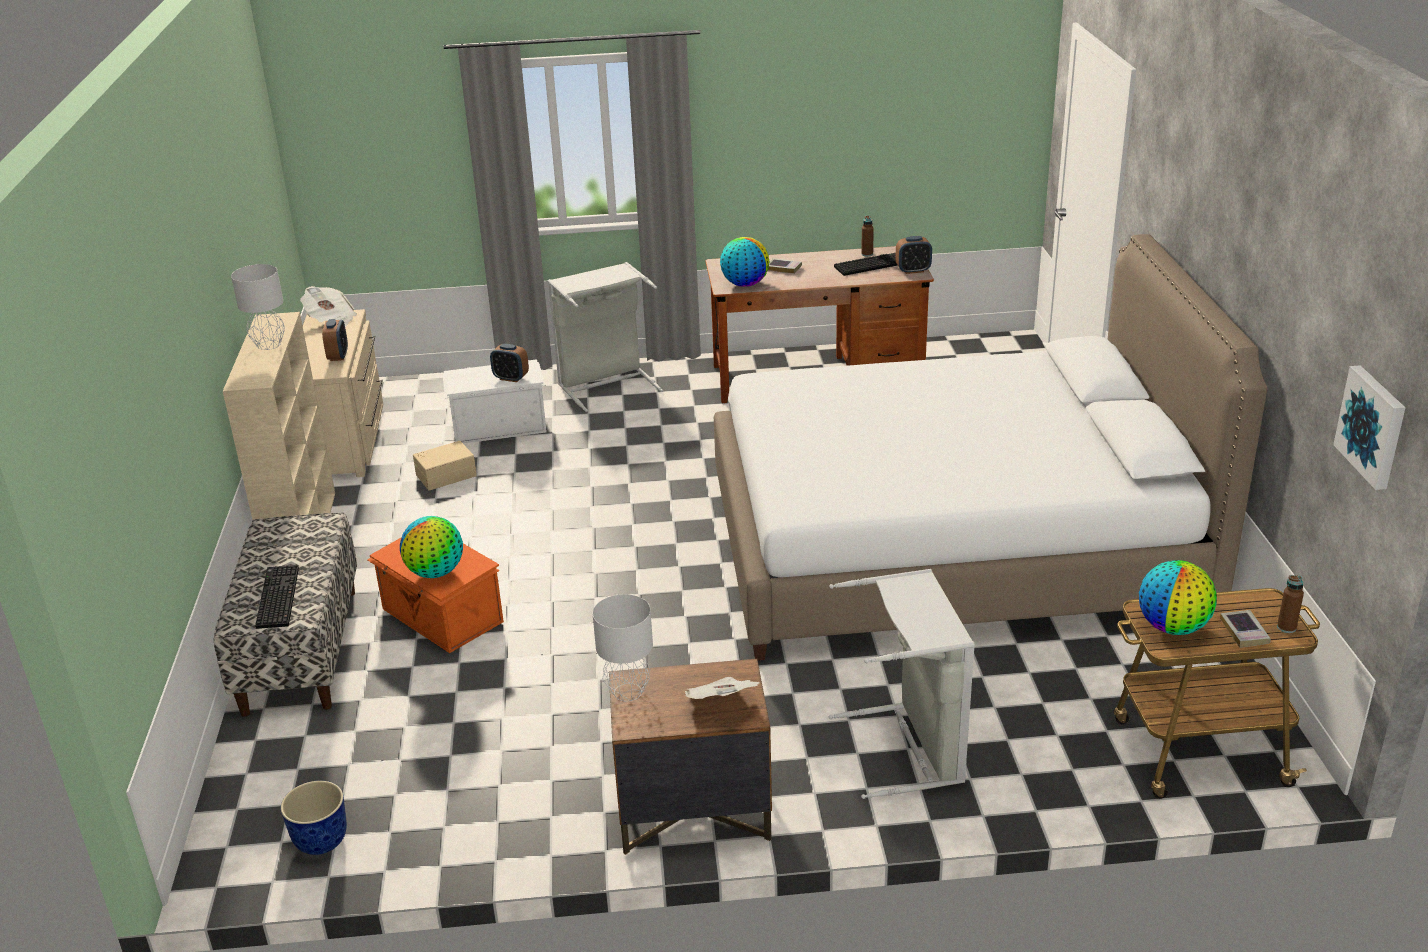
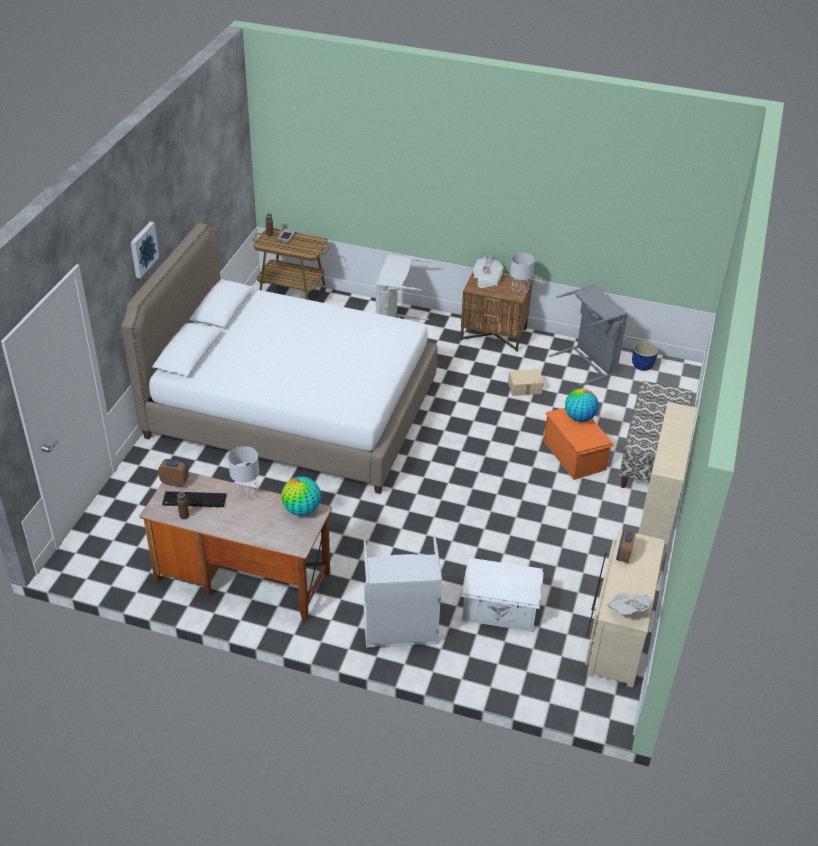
camera: 160 degrees left, 10 degrees up
grey table lamp [231,264,285,350] -> grey table lamp moved to [228,446,259,499]
keyboard [255,565,299,629] -> none
beige storage box [413,441,477,490] -> beige storage box moved to [508,369,544,396]
alarm clock [490,344,529,382] -> none
book [768,258,802,274] -> none
globe [1139,560,1217,635] -> none
picture [1333,365,1405,490] -> picture moved to [131,222,159,278]
none -> grey laundry basket [549,284,628,386]

